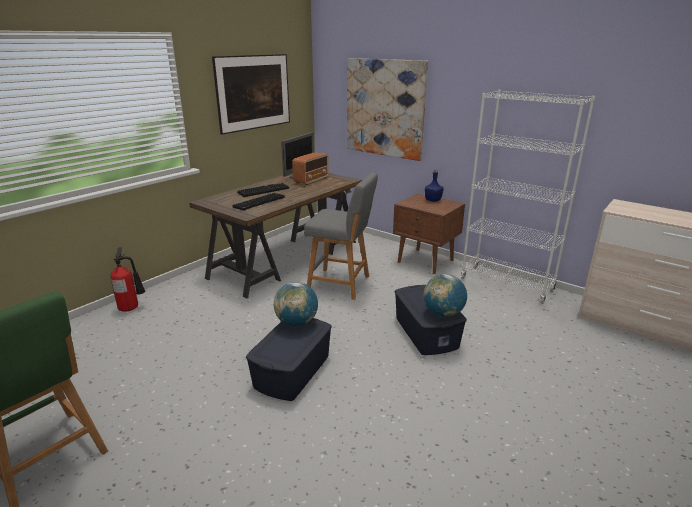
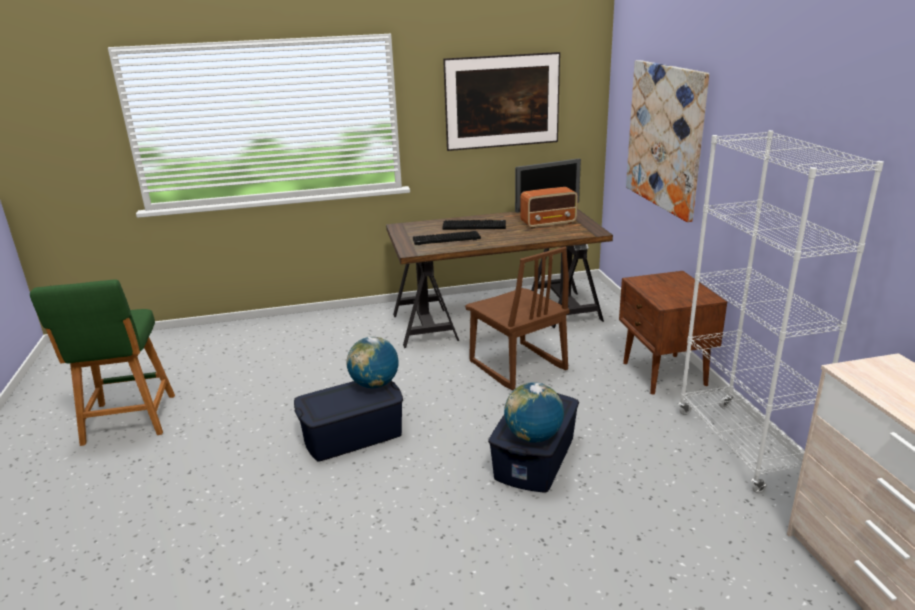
camera: 40 degrees right, 0 degrees up
fire extinguisher [110,247,145,312] -> none
grey stool [304,173,378,300] -> brown chair [465,247,570,391]
blue bottle [425,170,444,202] -> none

